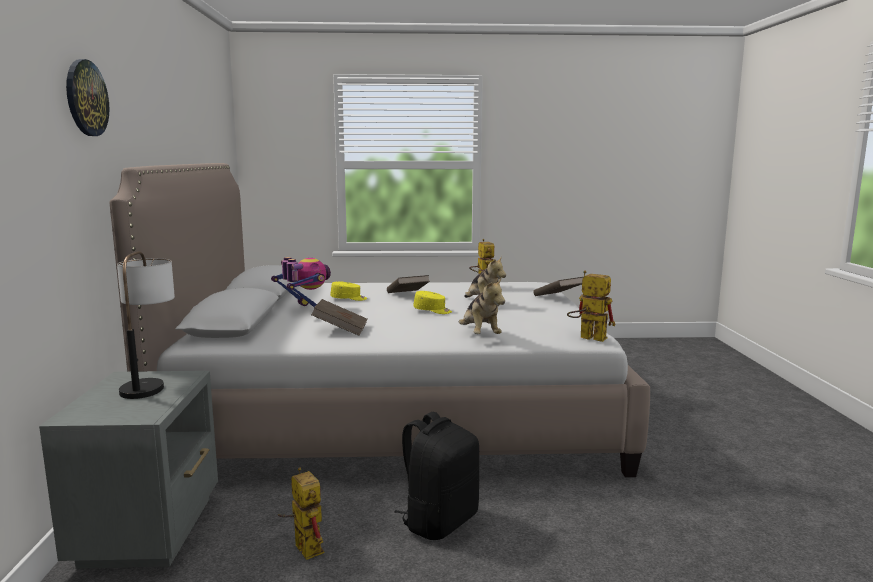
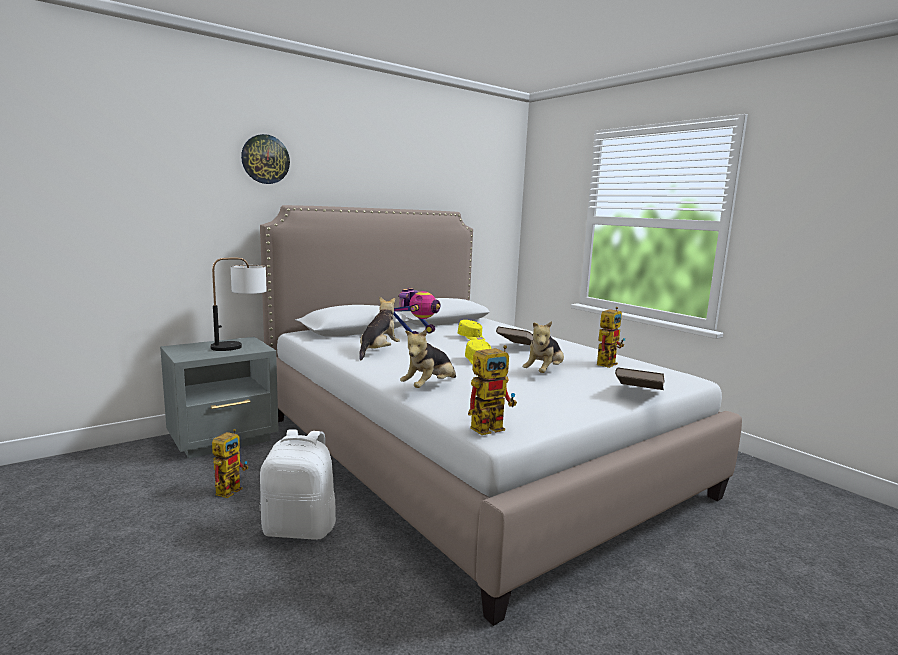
camera: 55 degrees right, 0 degrees up
brown book [311,299,368,336] -> plush toy [359,296,400,361]
black backpack [394,412,479,540] -> white backpack [260,429,336,540]
toy robot [567,270,616,342] -> toy robot turned 60 degrees clockwise [468,345,517,435]

